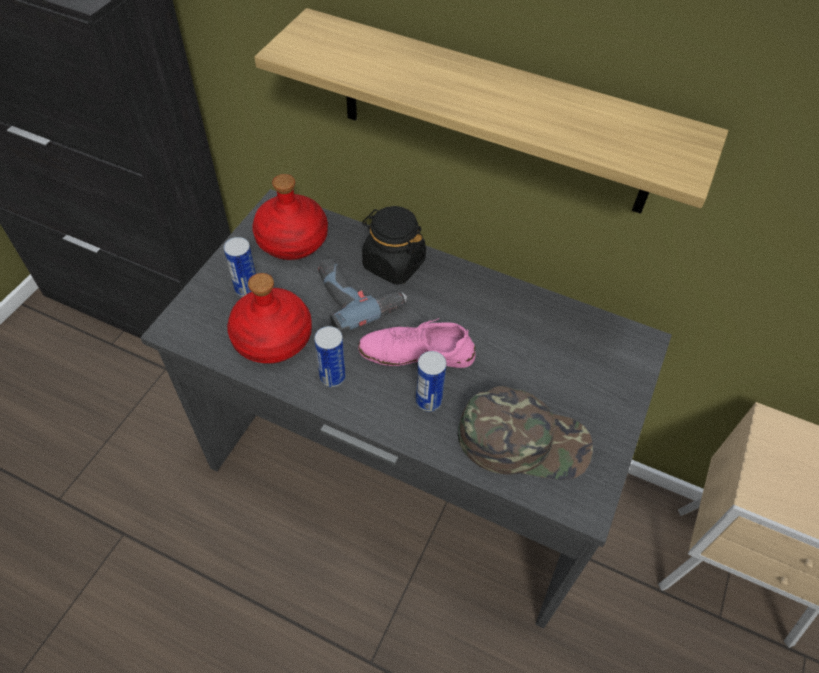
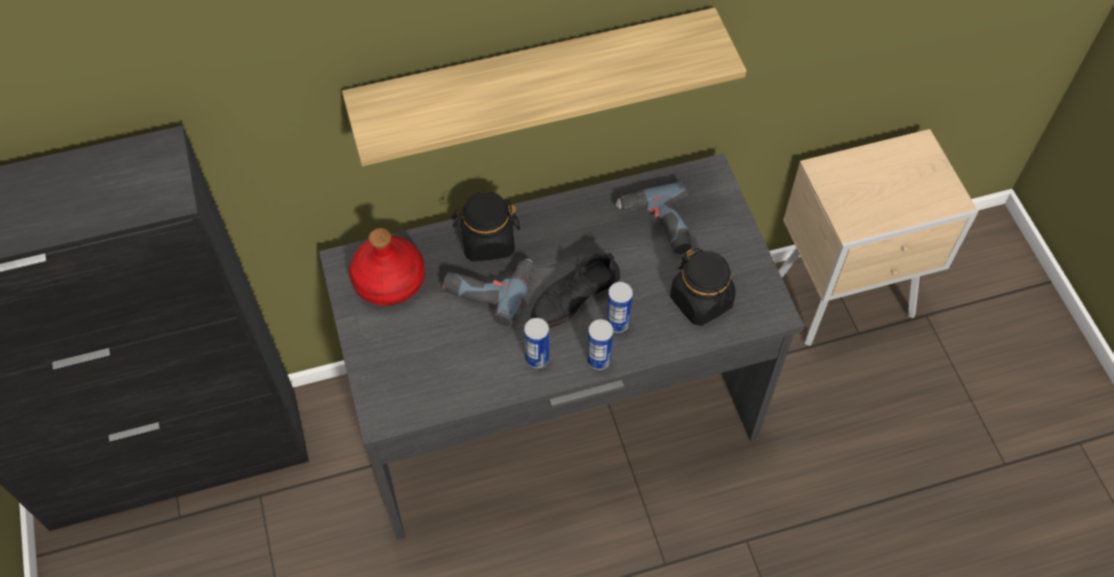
camera: 40 degrees left, 5 degrees up
can [224,237,256,297] -> can moved to [587,319,613,370]
red bottle [227,273,312,364] -> none
pink shoe [358,318,476,368] -> black shoe [531,252,620,327]
green cap [458,386,593,480] -> black jar [670,248,736,326]
none -> power drill [616,182,692,254]

